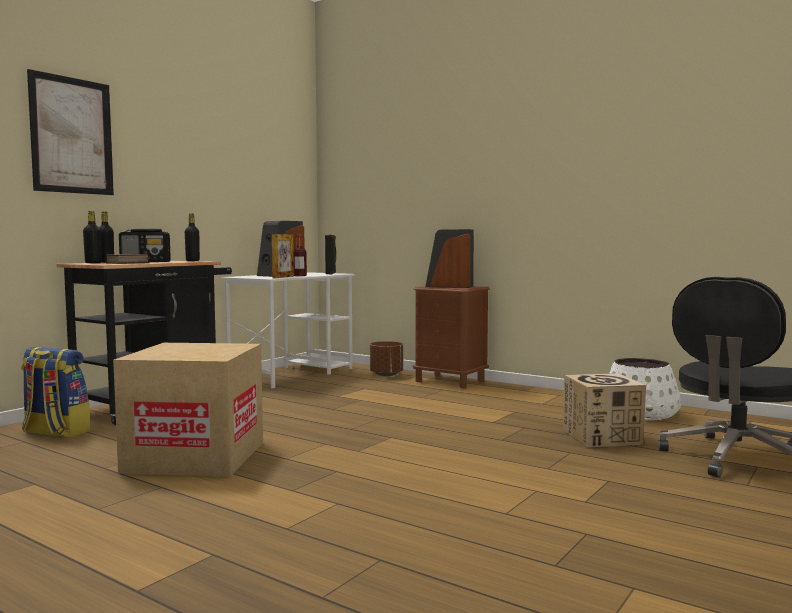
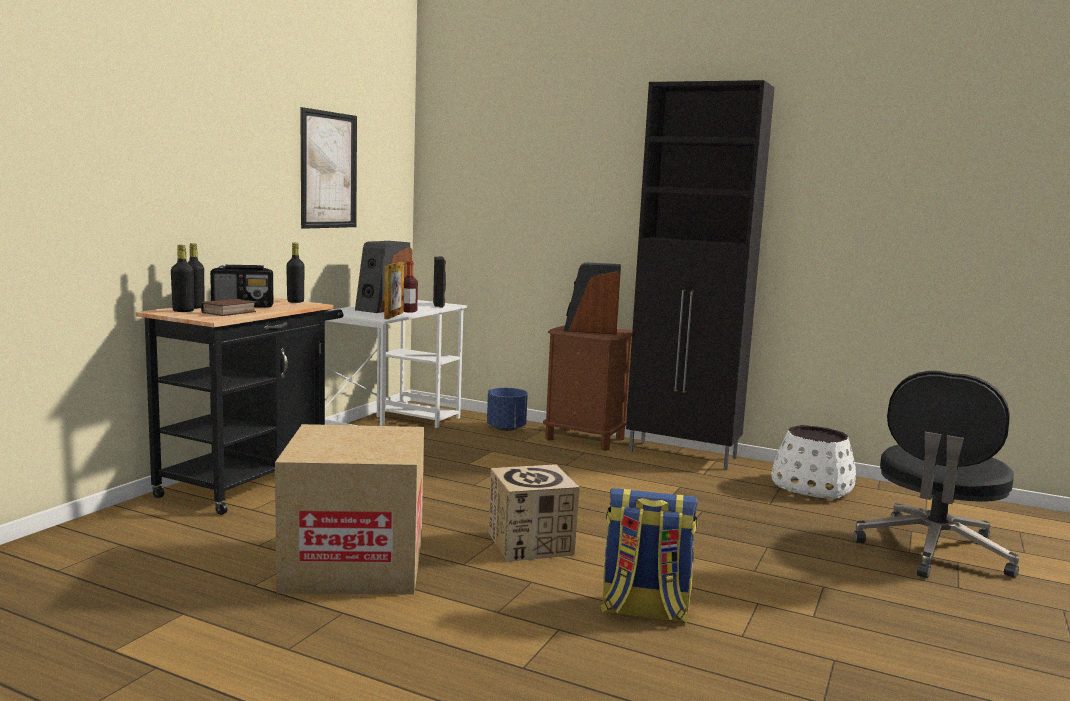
camera: 10 degrees left, 5 degrees up
backpack [21,347,91,438] -> backpack moved to [600,488,698,623]
picture [27,69,114,195] -> picture moved to [300,107,357,229]
brown planter [370,341,403,376] -> blue planter [487,388,528,431]
cardboard box [563,373,646,448] -> cardboard box moved to [488,464,580,562]
none -> black cabinet [626,80,775,469]

